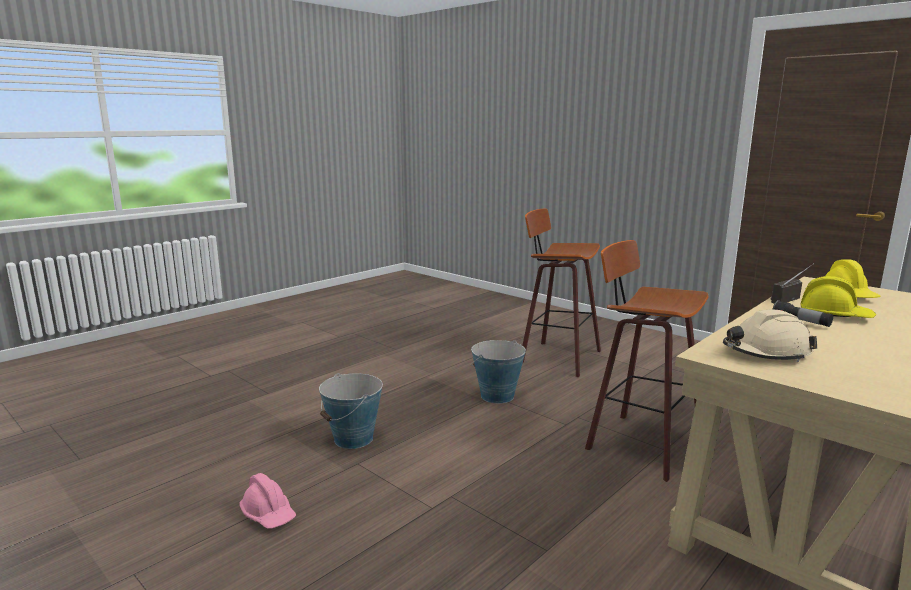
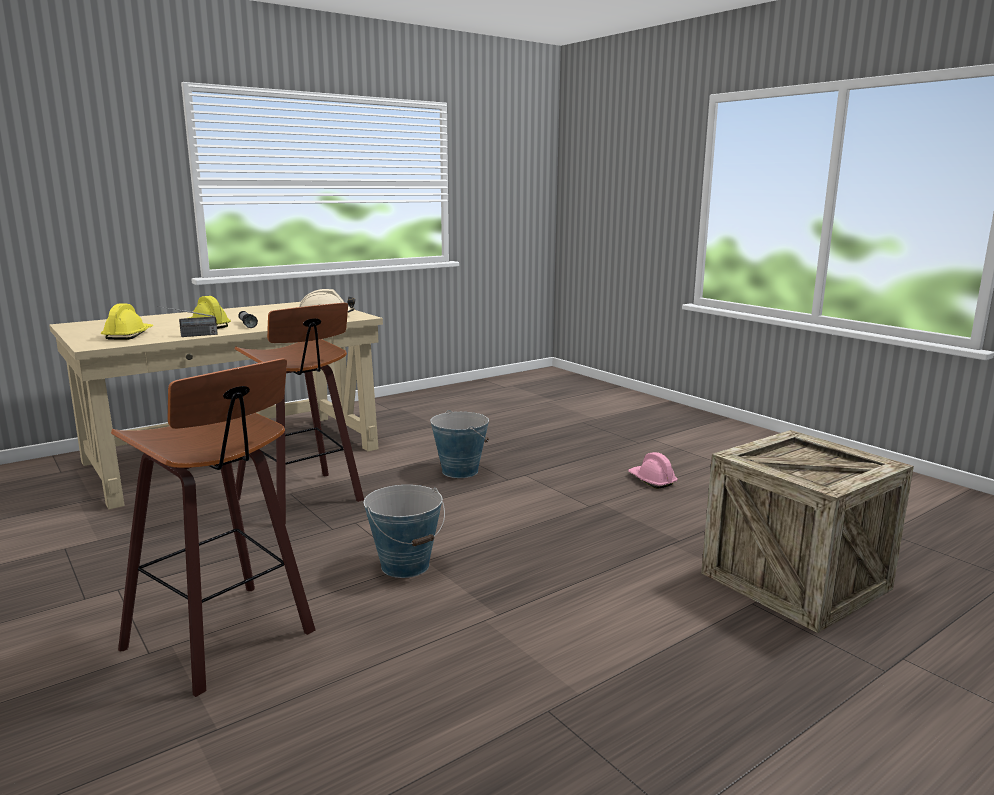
camera: 170 degrees left, 0 degrees up
bucket [319,373,383,449] -> bucket moved to [430,410,489,478]
none -> crate [701,430,914,633]

